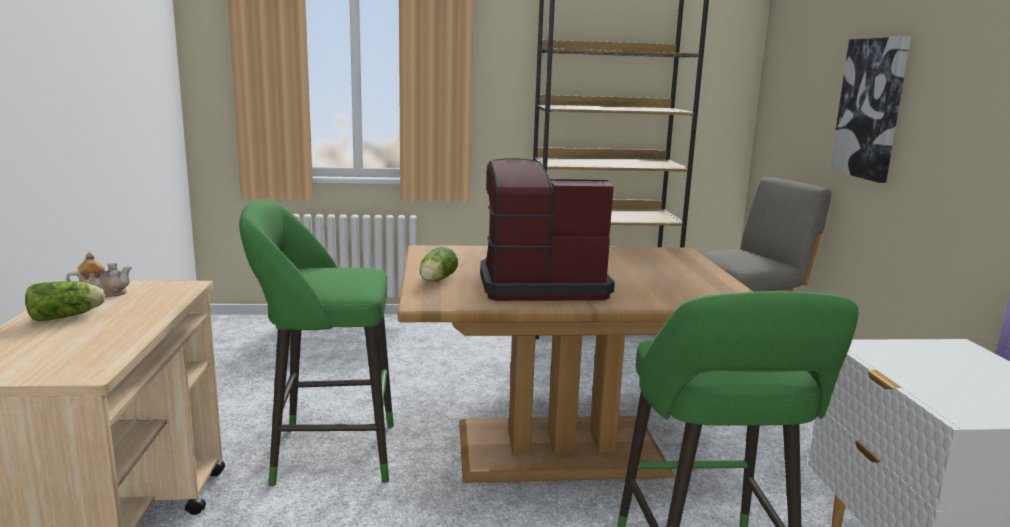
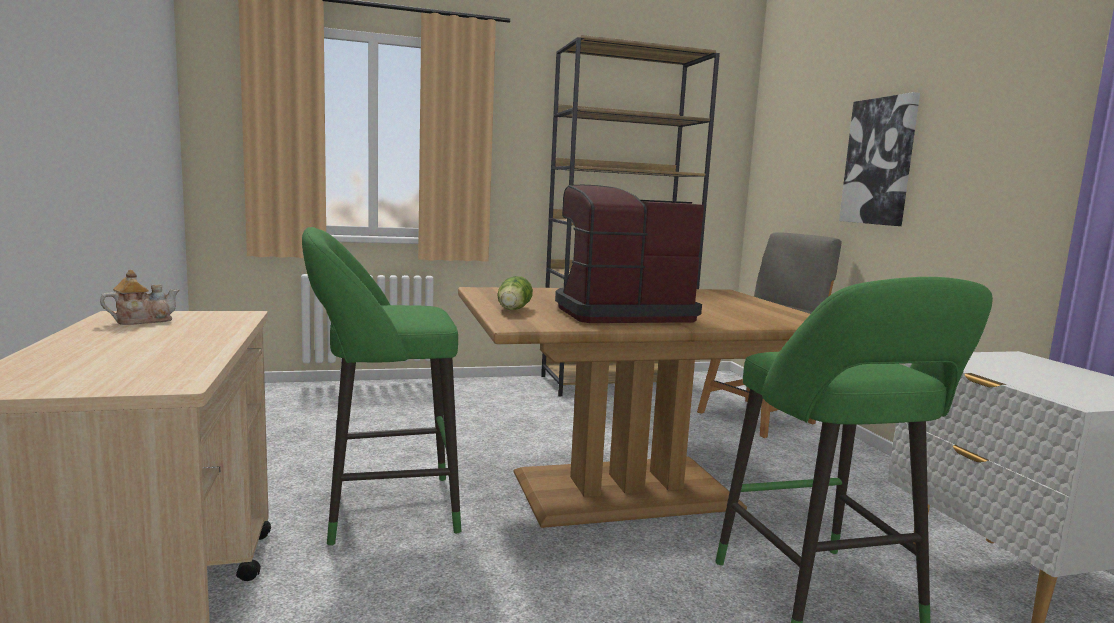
camera: 10 degrees left, 5 degrees down
lettuce [25,281,105,321] -> none

